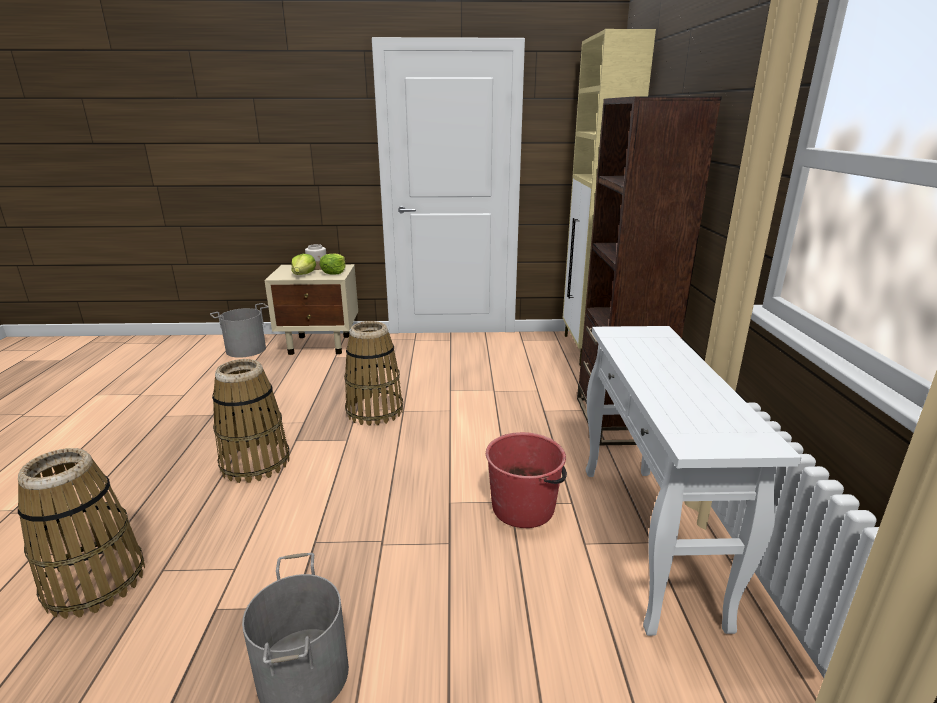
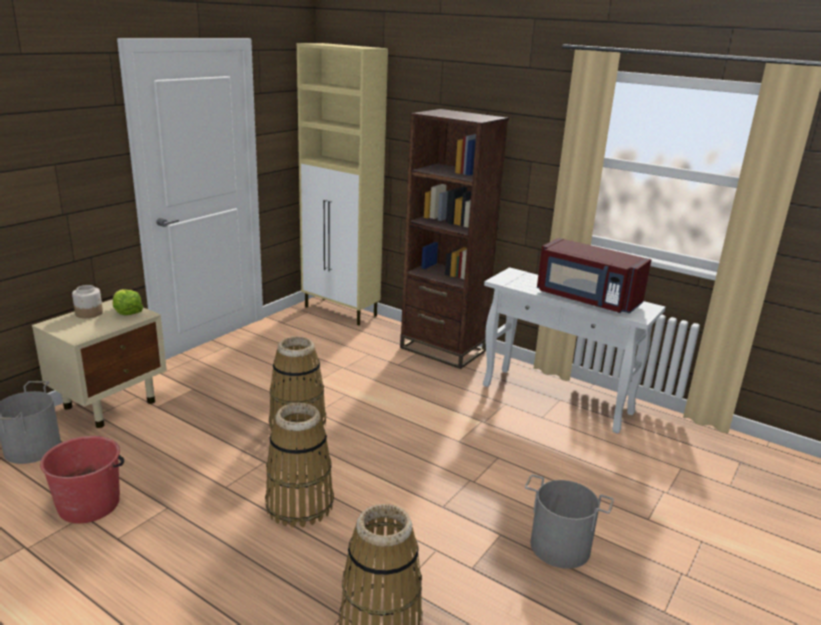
camera: 55 degrees left, 0 degrees up
lettuce [292,254,316,275] -> none
red bucket [486,432,567,528] -> red bucket moved to [40,436,124,523]
none -> red microwave [537,238,651,314]

